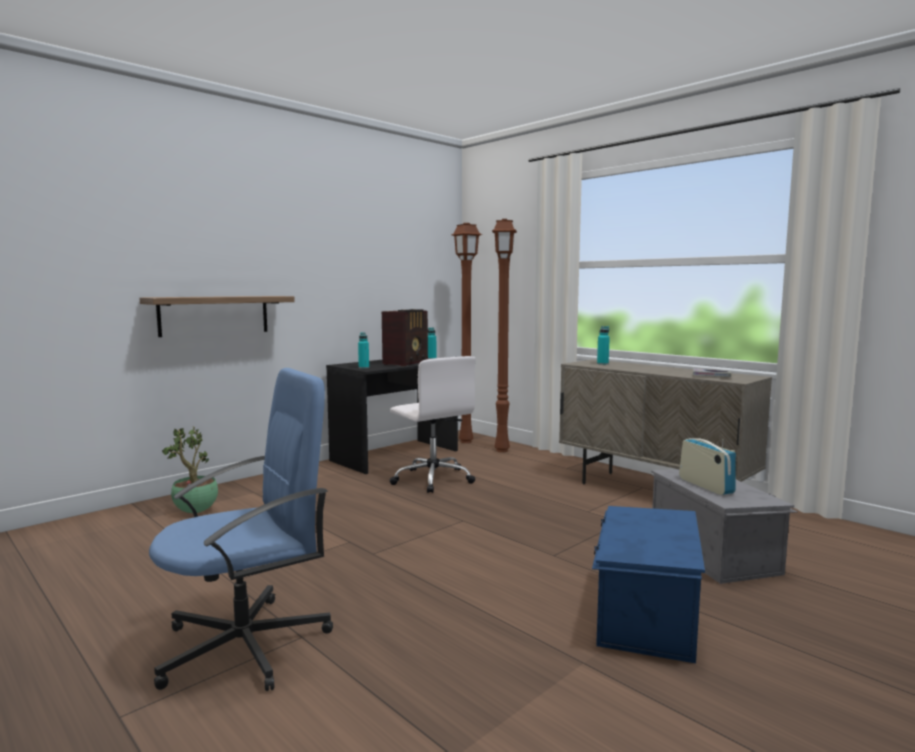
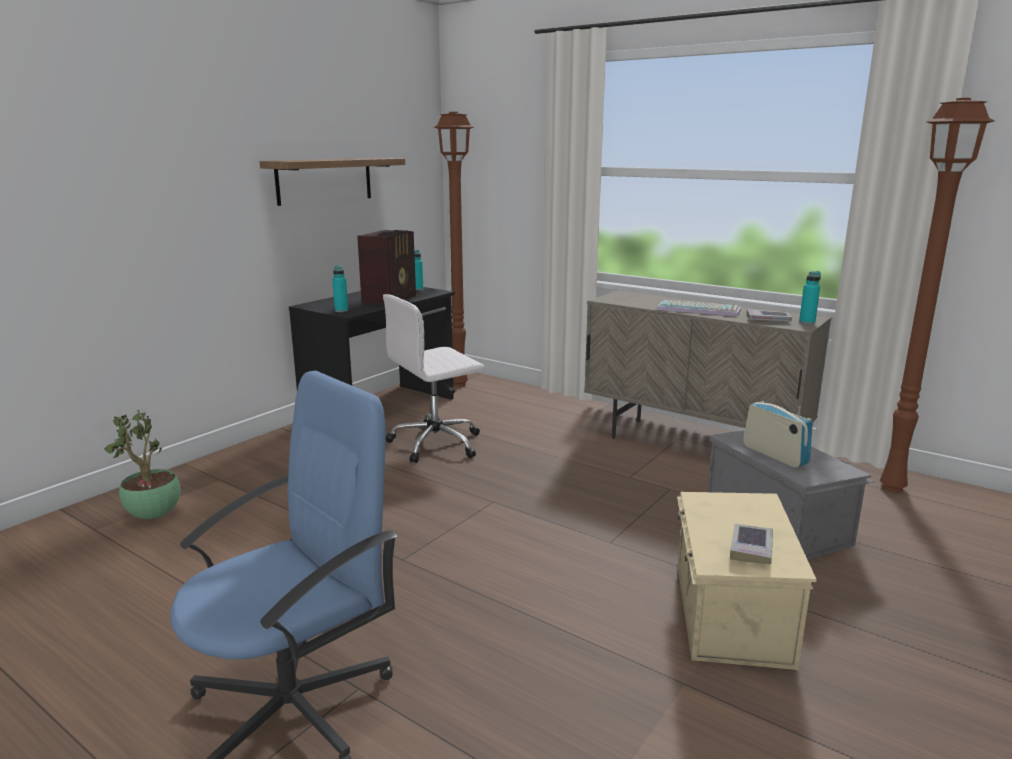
camera: 10 degrees left, 10 degrees up
shelf [140,296,295,337] -> shelf moved to [259,158,405,206]
white office chair [390,356,476,493] -> white office chair turned 105 degrees clockwise [383,294,485,463]
brown floor lamp [492,219,517,452] -> brown floor lamp moved to [880,98,995,492]
blue storage box [592,506,705,663] -> beige storage box [677,492,816,670]
turquoise bottle [597,326,610,365] -> turquoise bottle moved to [799,271,821,324]
none -> keyboard [657,300,741,316]
none -> book [730,524,773,564]

